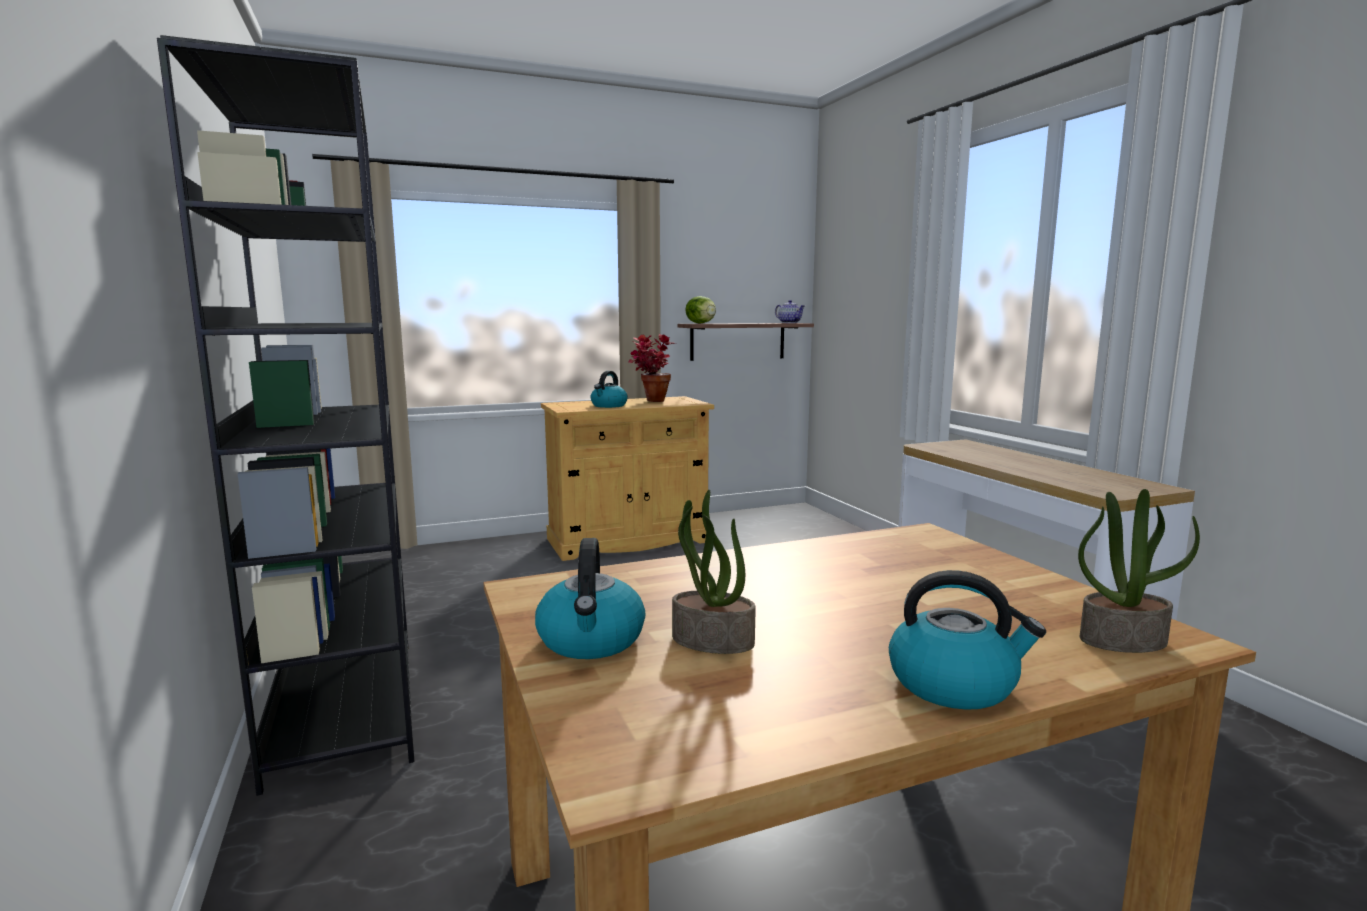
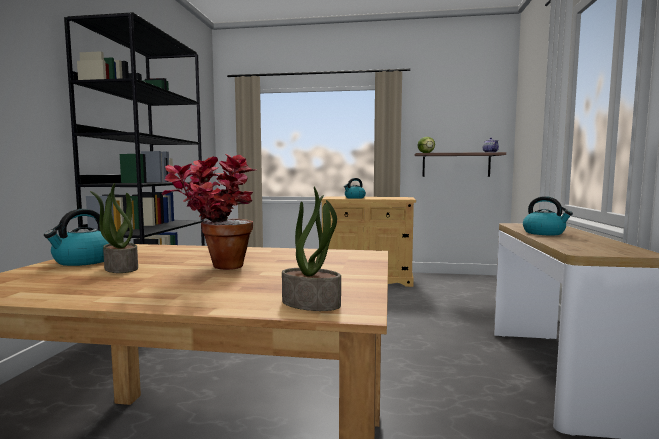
camera: 30 degrees right, 5 degrees down
potted plant [629,334,674,402] -> potted plant moved to [162,154,256,270]
kettle [889,570,1046,710] -> kettle moved to [523,196,573,235]

